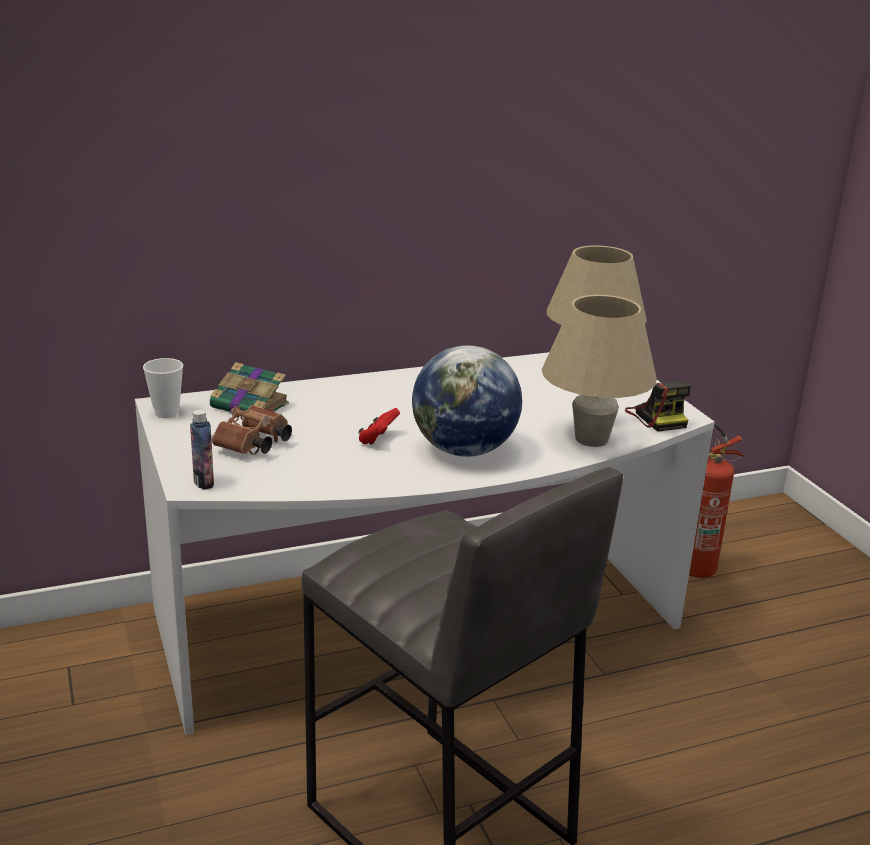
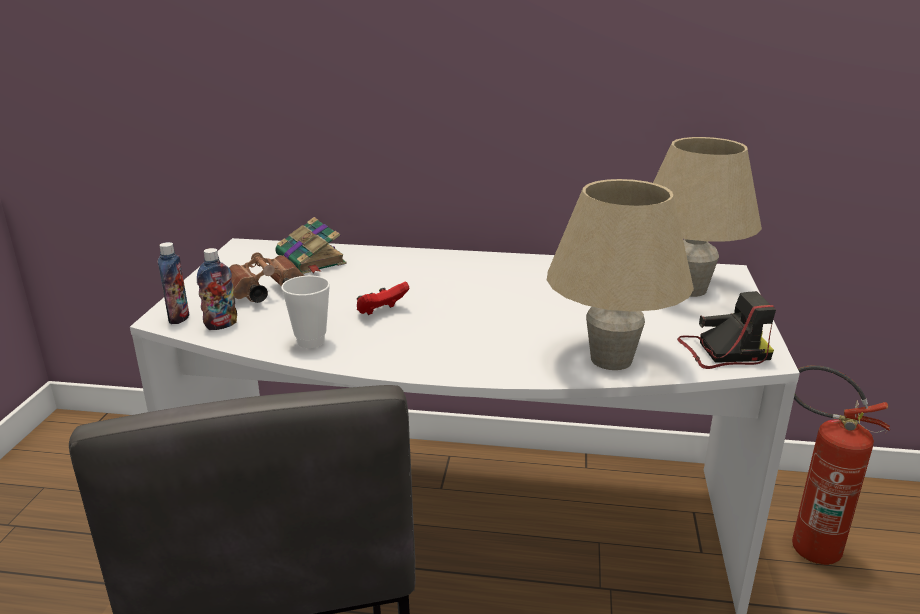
camera: 30 degrees right, 0 degrees up
cup [143,358,183,418] -> cup moved to [281,275,330,348]
globe [412,345,522,457] -> none
camera [625,381,691,432] -> camera turned 105 degrees counterclockwise [677,291,776,369]
none -> bottle [197,248,237,330]

